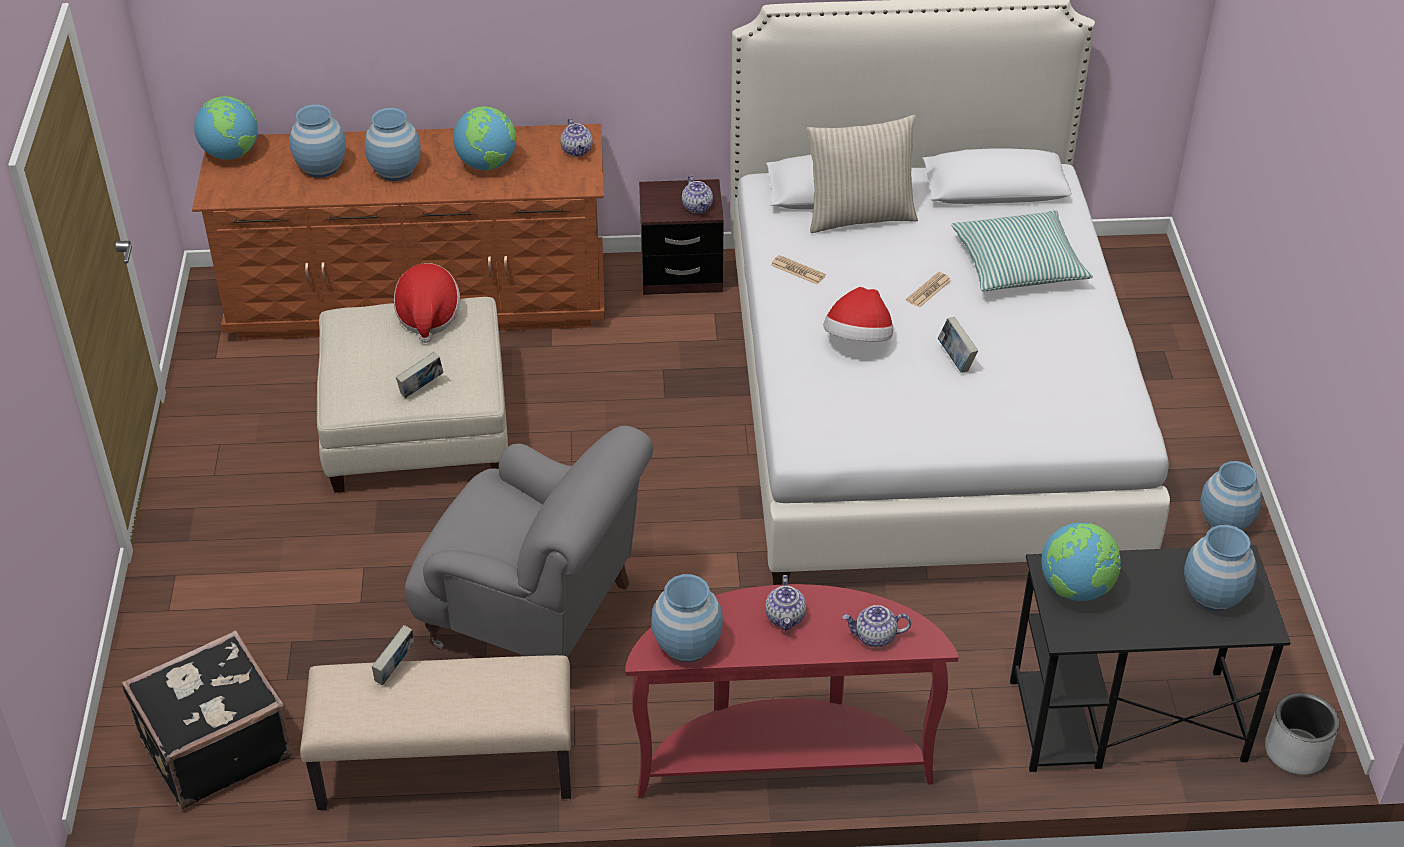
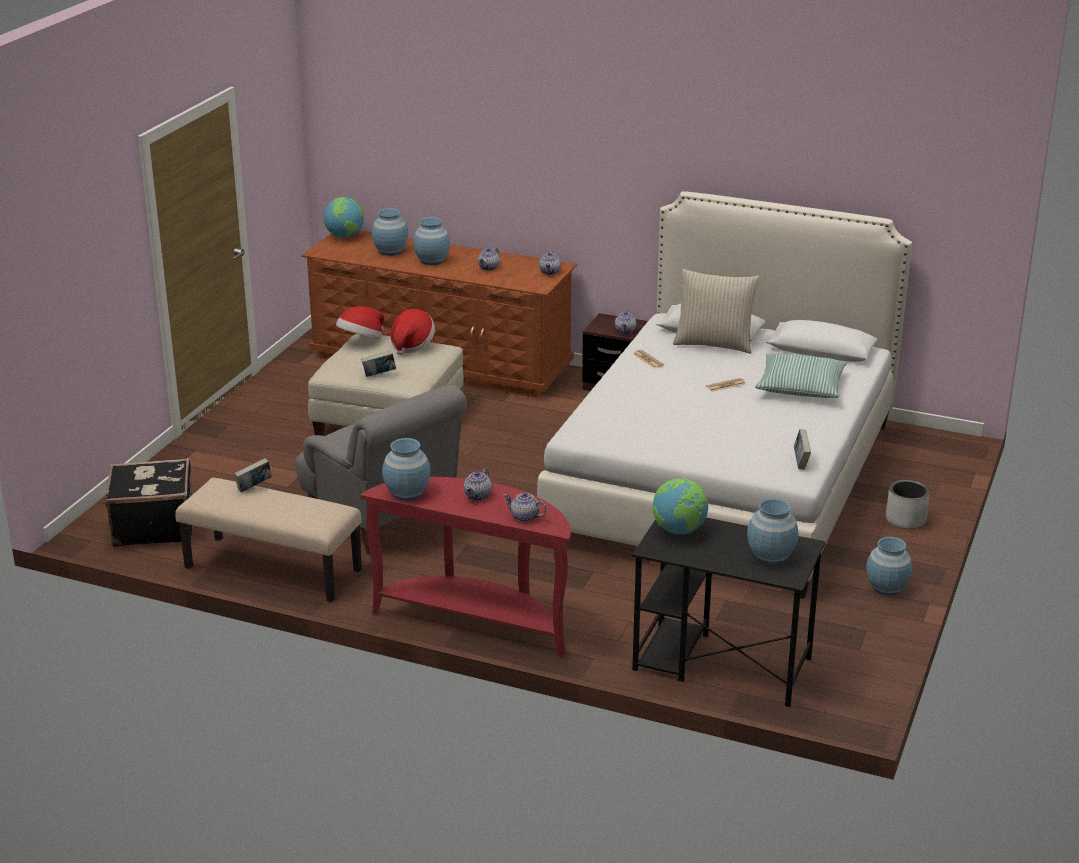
camera: 25 degrees right, 15 degrees down
globe [453,106,516,170] -> teapot [478,247,500,271]
hat [823,287,893,342] -> hat moved to [336,306,384,339]
book [938,317,978,373] -> book moved to [794,429,811,470]
grey planter [1265,693,1340,775] -> grey planter moved to [886,480,930,529]

